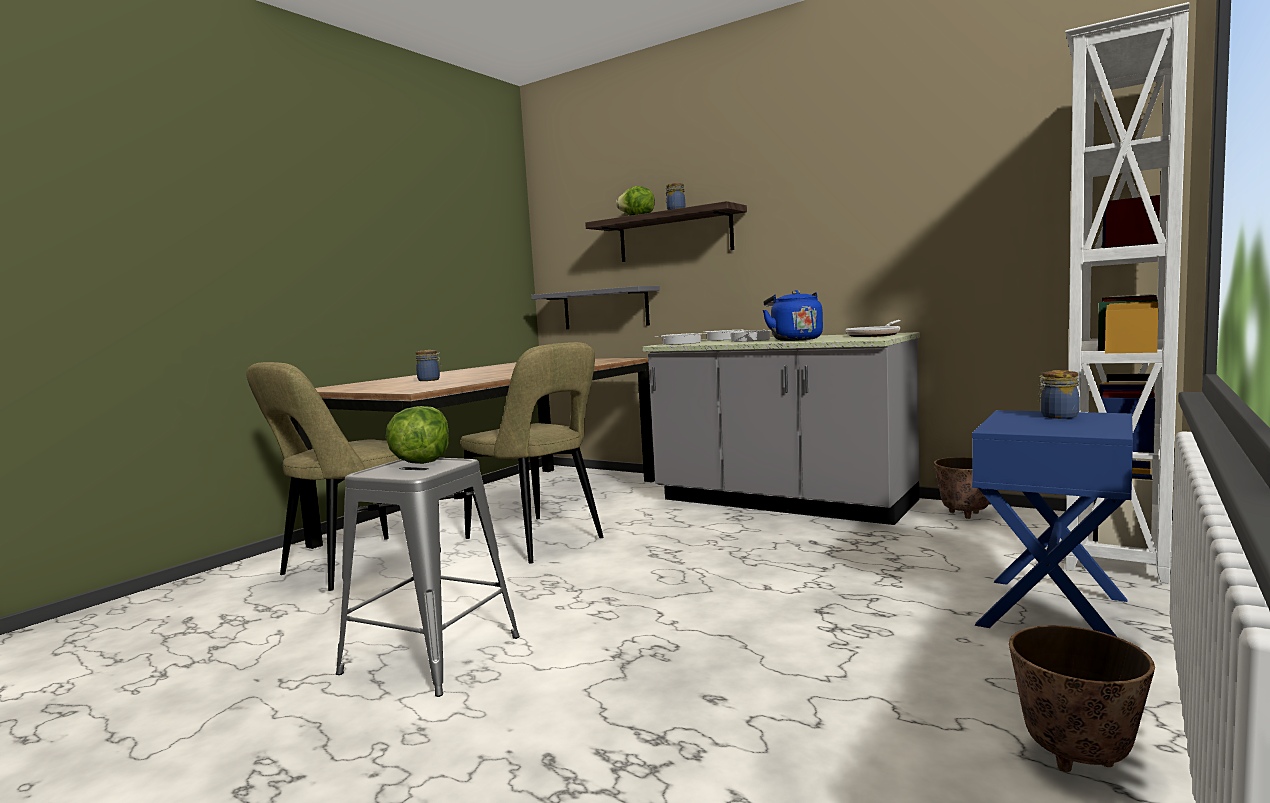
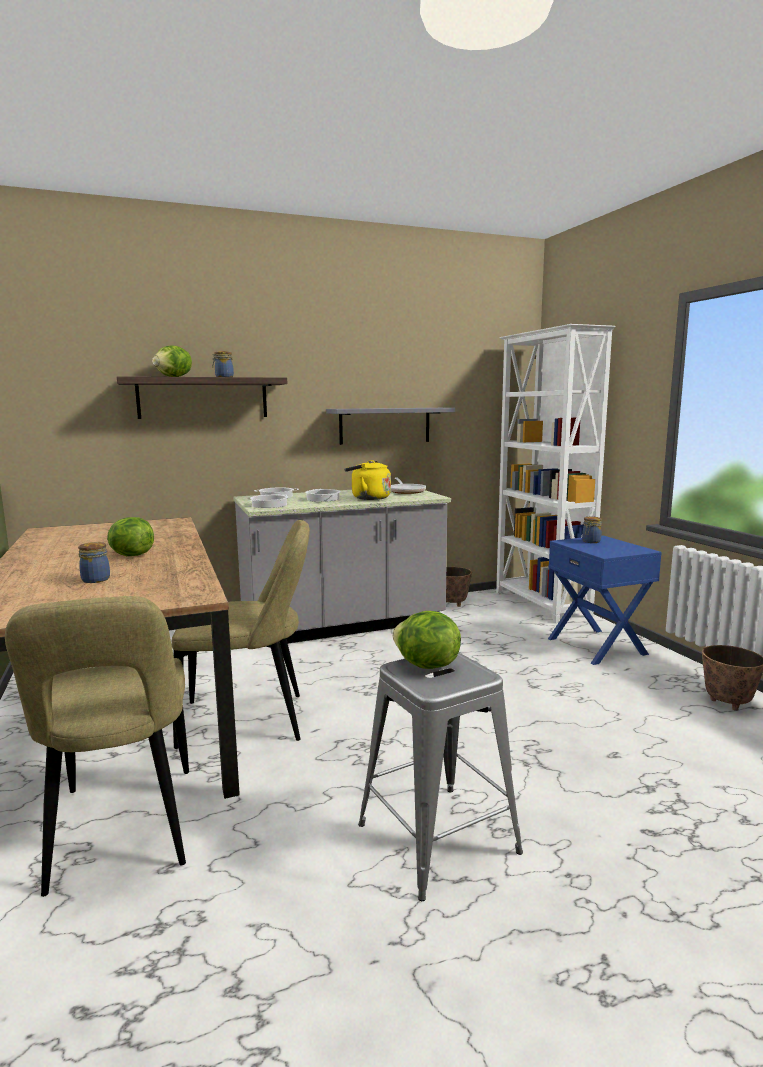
camera: 55 degrees left, 5 degrees up
grey shelf [531,286,660,329] -> grey shelf moved to [326,408,455,445]
blue kettle [763,290,823,341] -> yellow kettle [344,460,391,500]
none -> lettuce [107,517,154,556]

